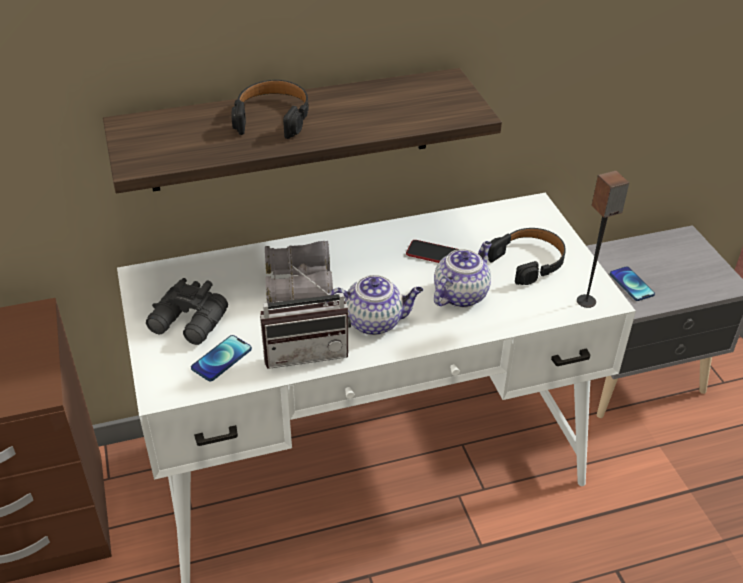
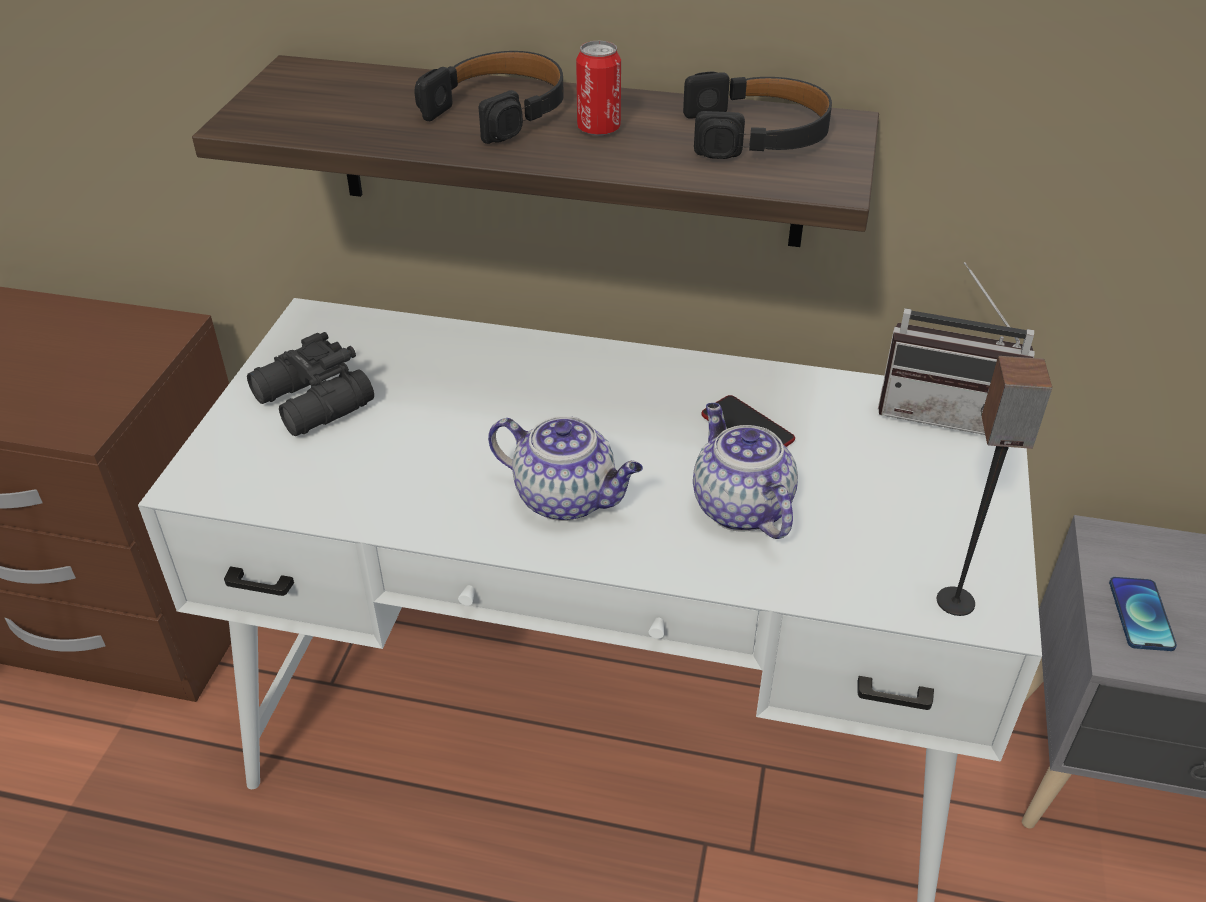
camera: 30 degrees right, 0 degrees up
phone [191,335,252,382] -> none
radio [260,262,351,369] -> radio moved to [878,262,1035,435]
grey binoculars [265,241,333,303] -> none
teapot [434,241,492,308] -> teapot turned 90 degrees counterclockwise [693,403,798,539]
black headphones [488,228,566,285] -> black headphones moved to [683,71,832,159]
none -> can [576,41,621,136]

